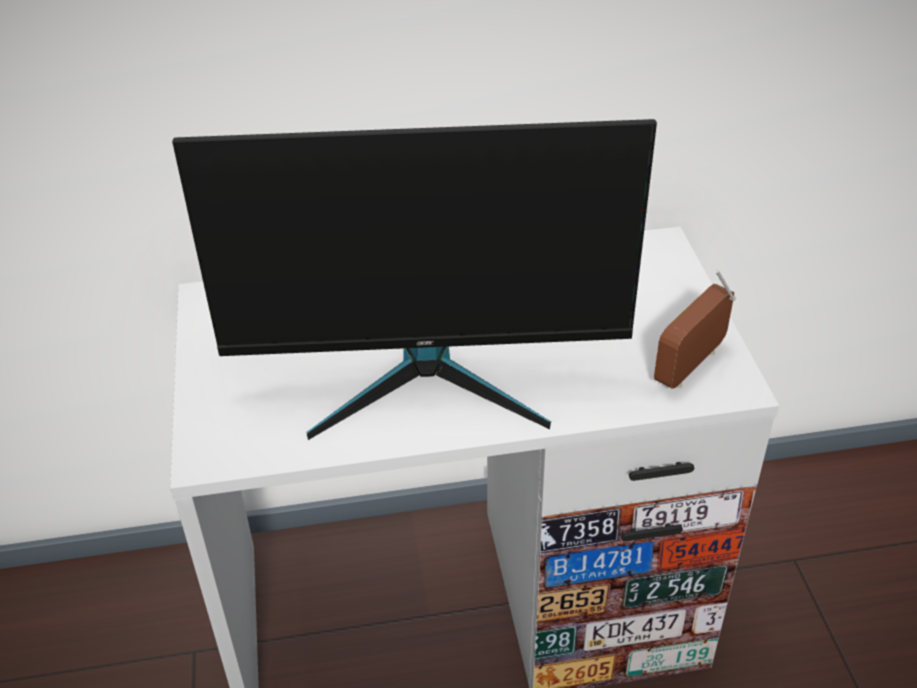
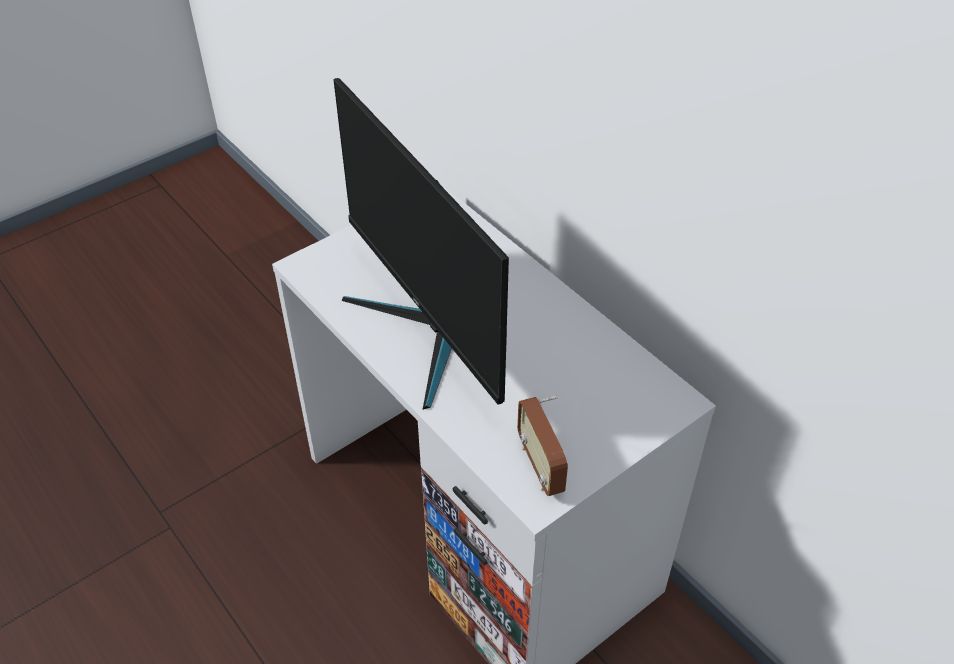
camera: 60 degrees right, 5 degrees up
radio [654,270,736,389] -> radio turned 120 degrees counterclockwise [517,396,568,496]

